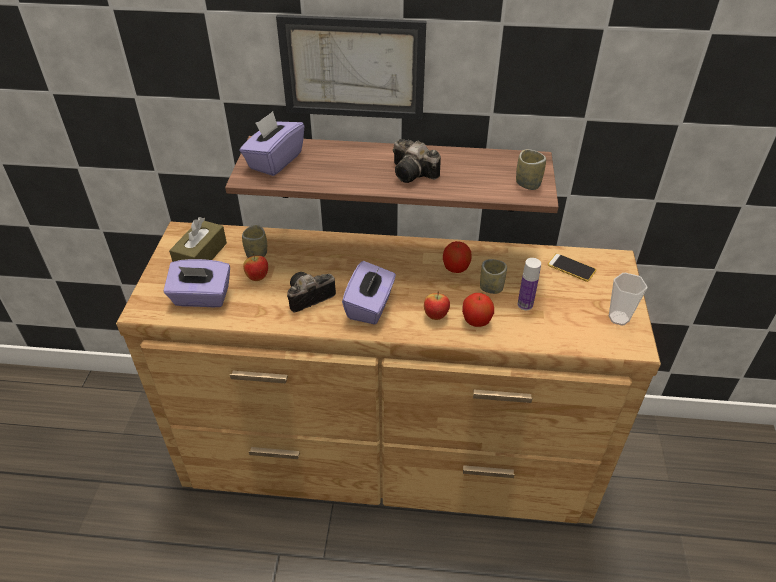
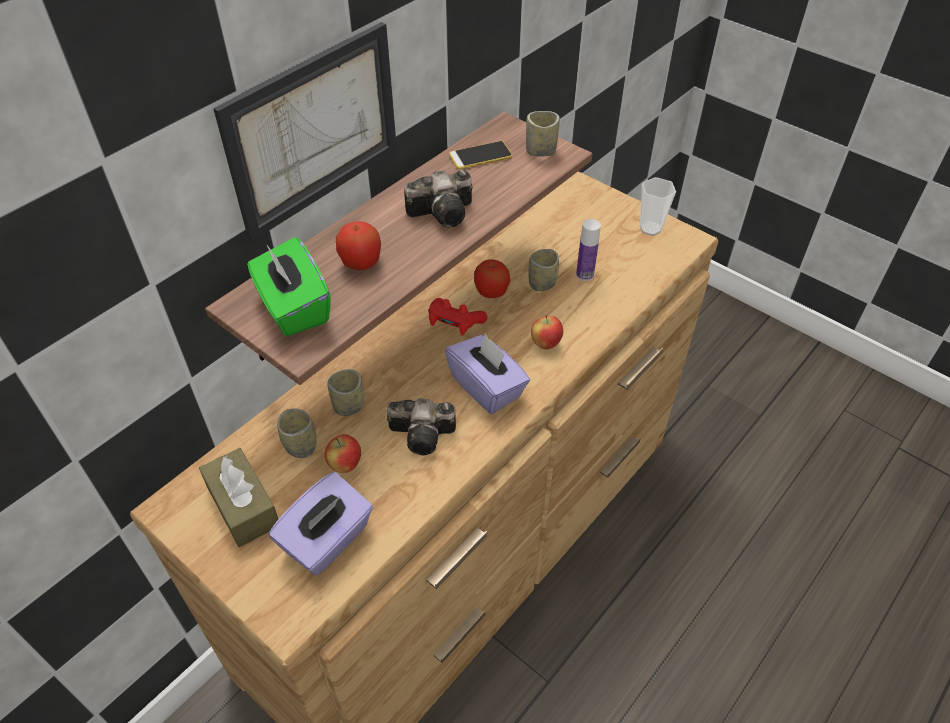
camera: 55 degrees left, 5 degrees up
purple tissue box [240,111,304,176] -> green tissue box [247,237,330,336]
camera [287,272,336,312] -> camera turned 90 degrees counterclockwise [387,398,456,455]
apple [462,293,494,327] -> apple moved to [336,221,381,270]
phone [548,253,596,282] -> phone moved to [449,141,513,169]
none -> cup [327,369,364,416]
none -> red game controller [428,298,488,336]

